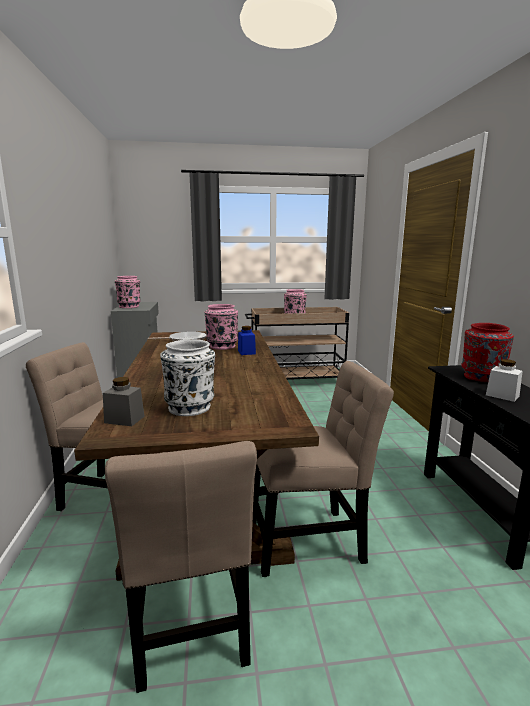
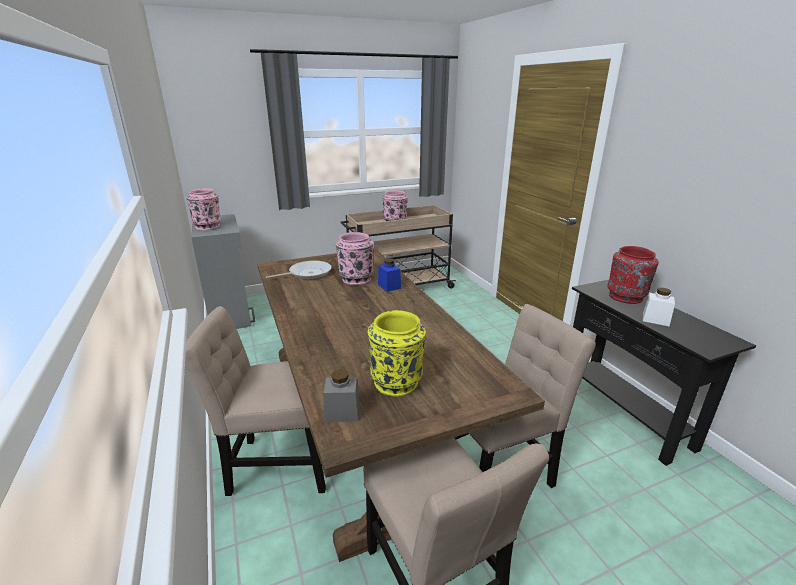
camera: 15 degrees left, 10 degrees up
white vase [160,339,215,416] -> yellow vase [368,310,426,396]

